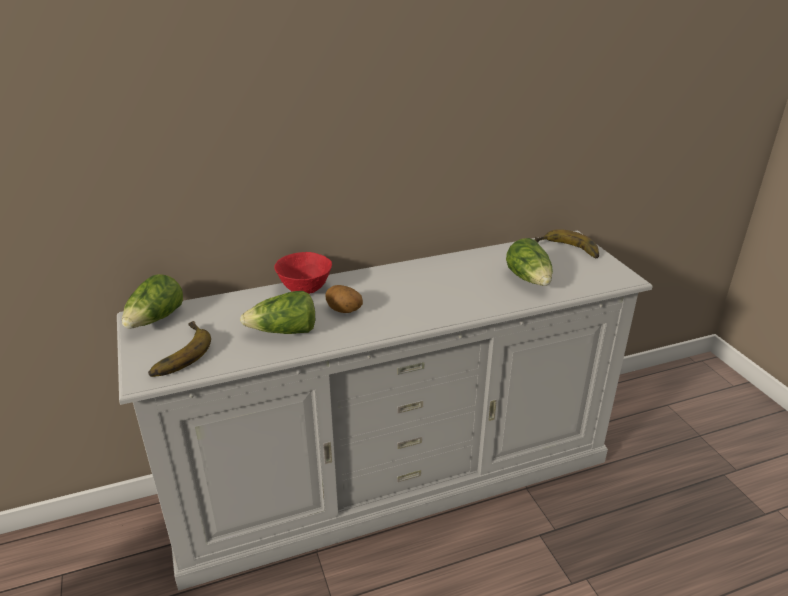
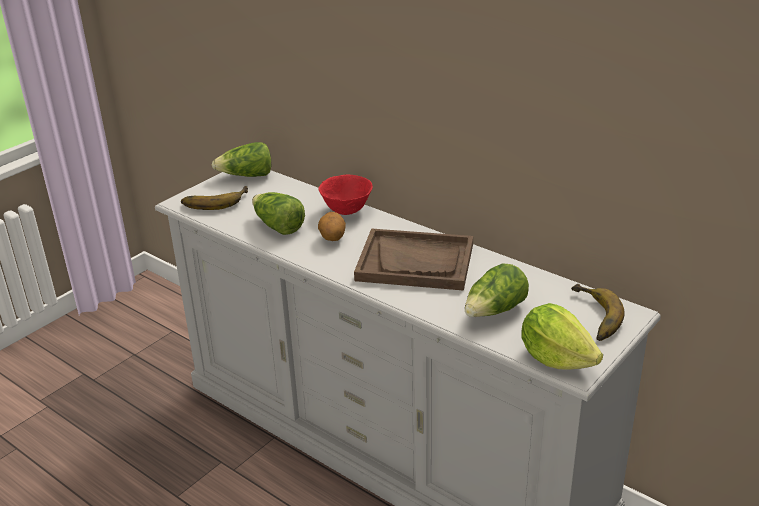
camera: 60 degrees right, 0 degrees up
none -> brown tray [354,228,473,291]
none -> lettuce [521,303,603,370]

